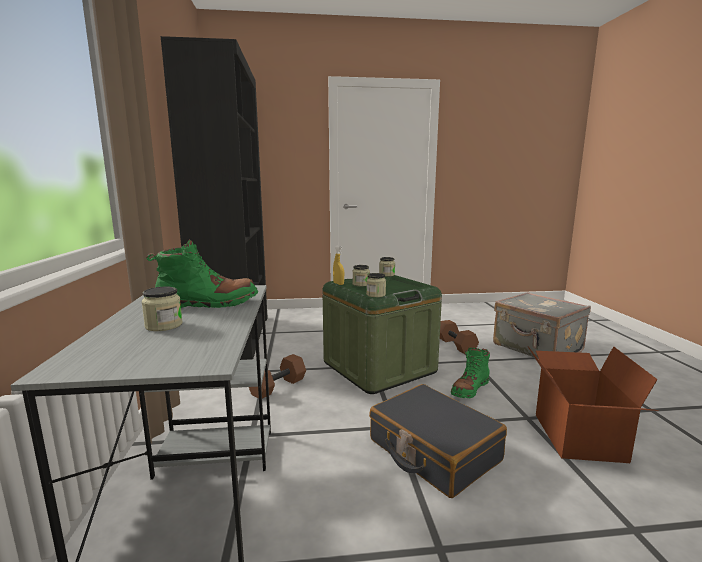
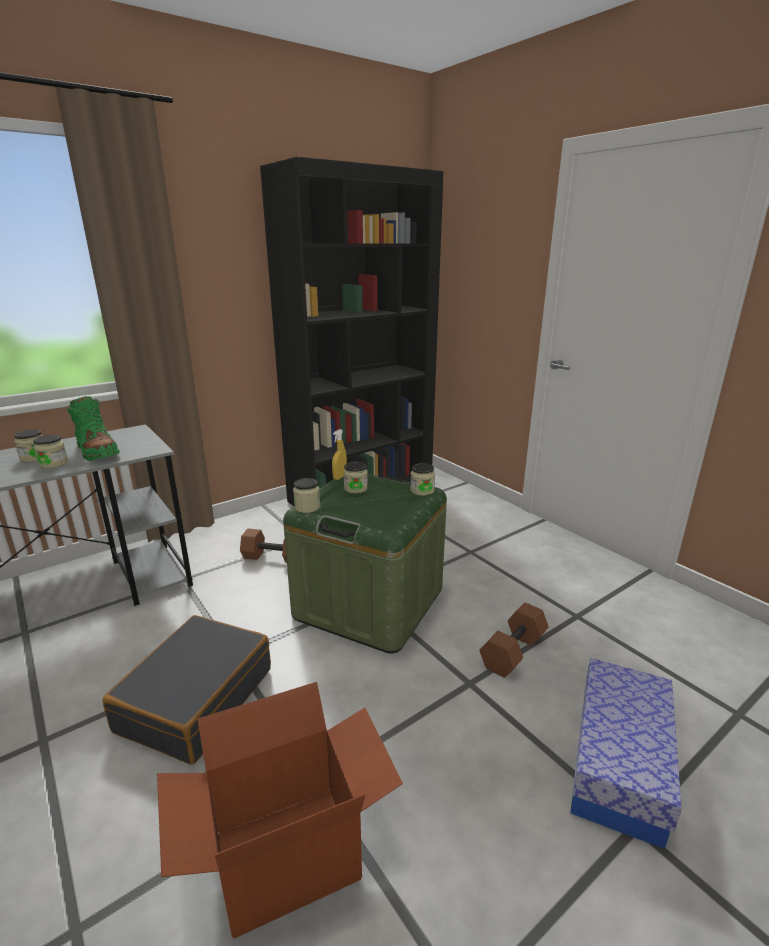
camera: 60 degrees right, 10 degrees up
green boot [451,347,490,398] -> none
grey suitcase [493,292,591,359] -> storage box [571,658,682,849]
none -> jar [33,435,68,469]

